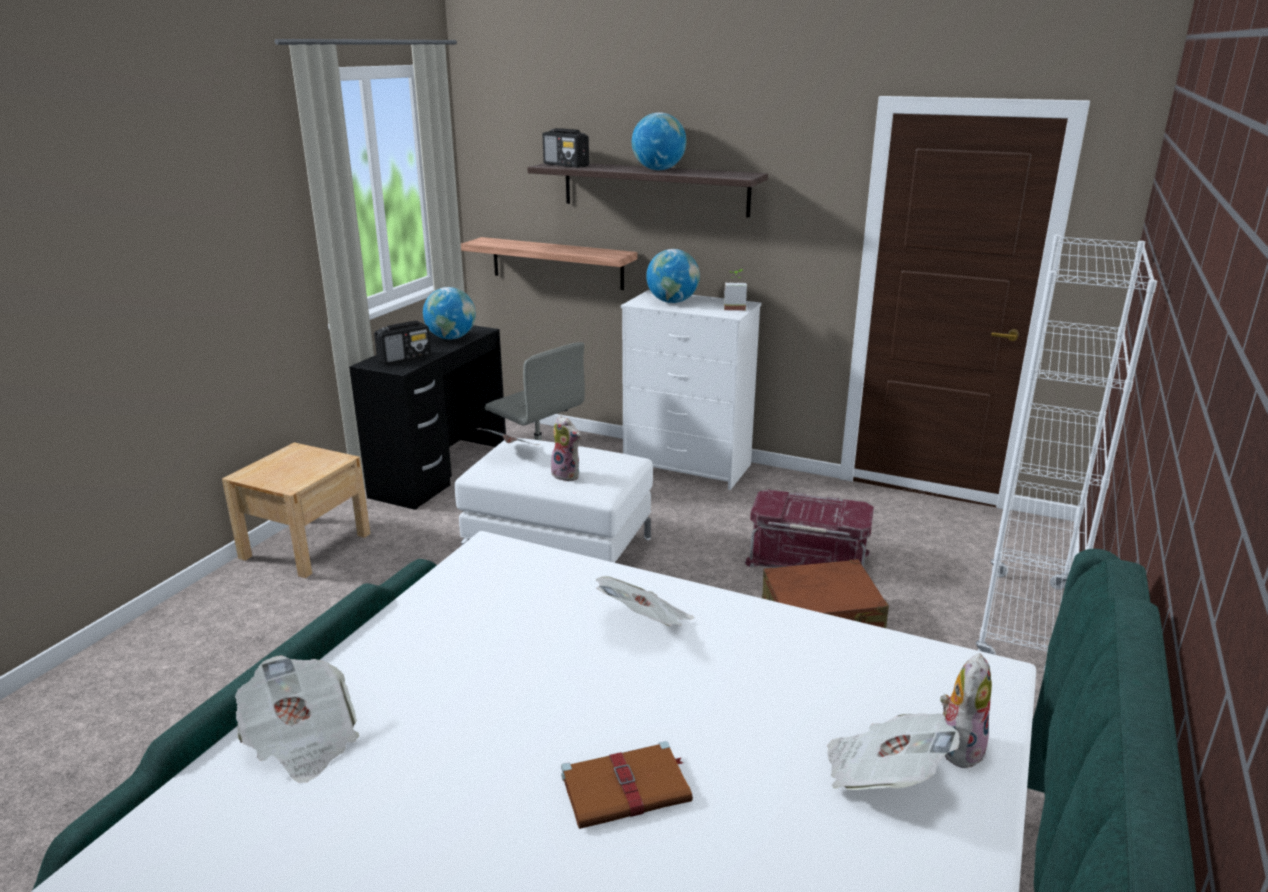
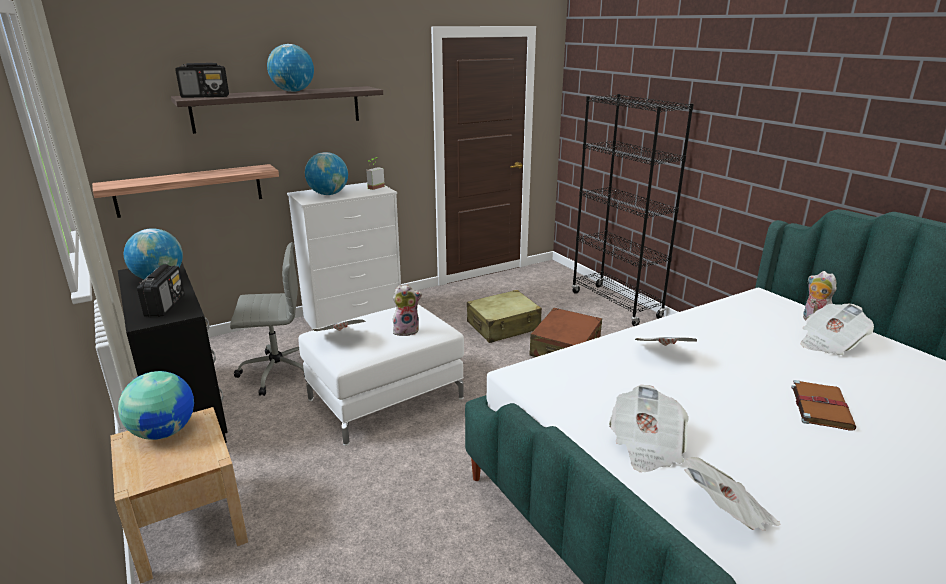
camera: 55 degrees left, 0 degrees up
red storage box [745,489,874,568] -> beige suitcase [467,290,542,343]
white bookcase [976,235,1157,672] -> black bookcase [572,94,694,326]
none -> globe [118,371,194,440]
none -> newspaper [609,385,689,472]

